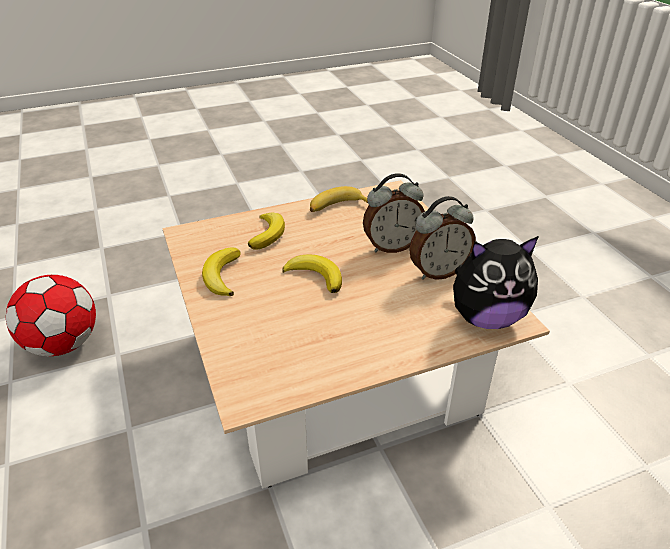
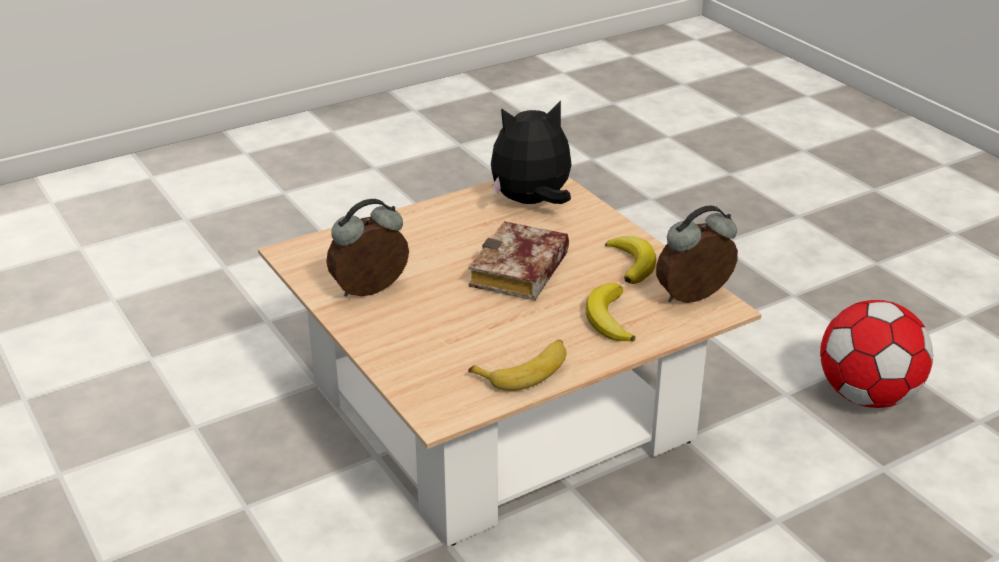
camera: 170 degrees right, 5 degrees down
banana [282,255,342,293] -> book [469,221,569,301]
alarm clock [363,173,425,253] -> alarm clock moved to [656,205,738,303]
plush toy [453,236,539,329] -> plush toy moved to [491,100,572,204]

